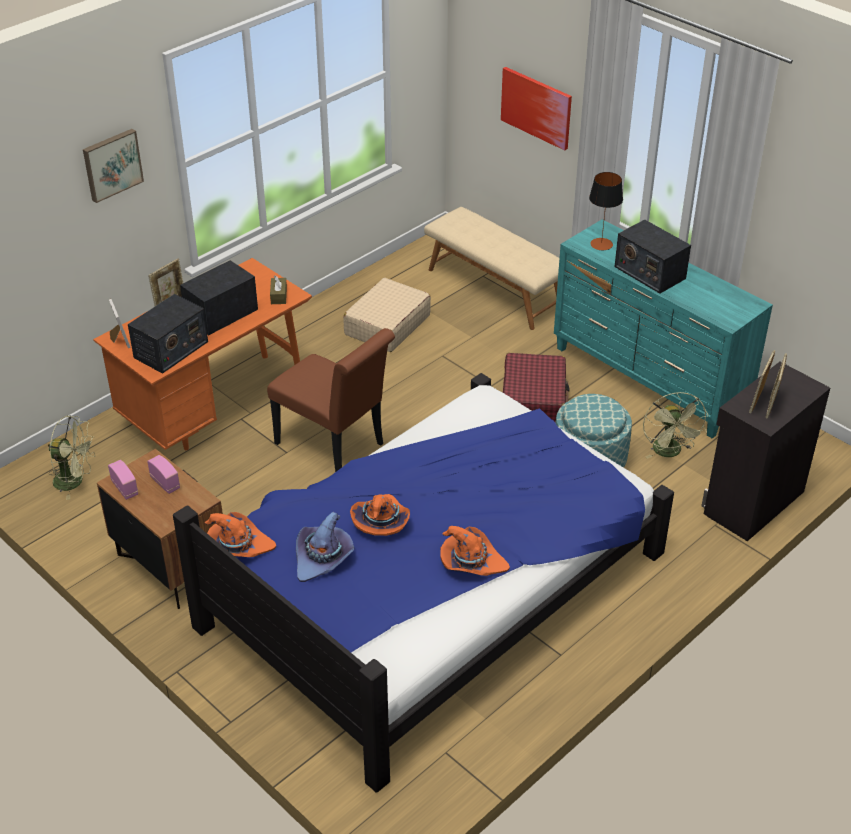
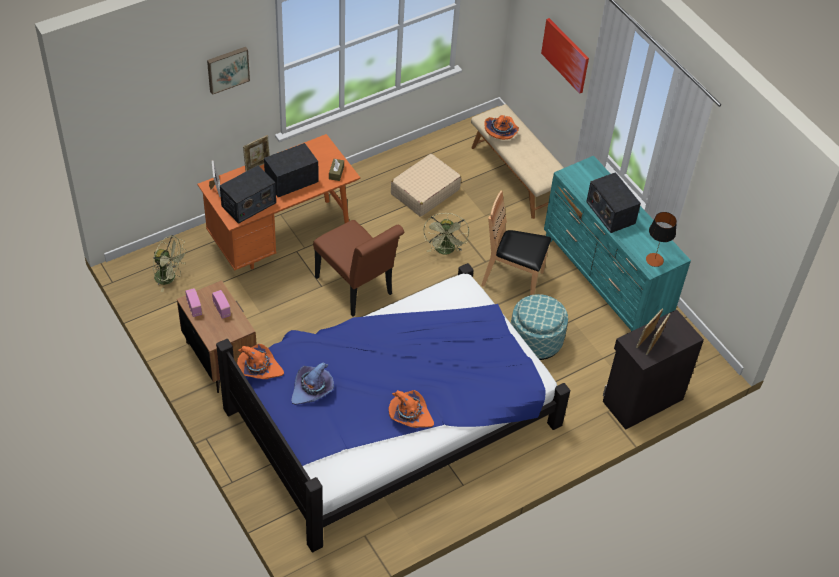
camera: 10 degrees right, 10 degrees up
orange hat [350,494,410,536] -> orange hat moved to [484,115,519,140]
red suitcase [503,353,570,422] -> brown chair [481,191,551,295]
table lamp [589,172,623,250] -> table lamp moved to [646,212,677,267]
green fan [643,392,708,459] -> green fan moved to [423,213,469,255]

